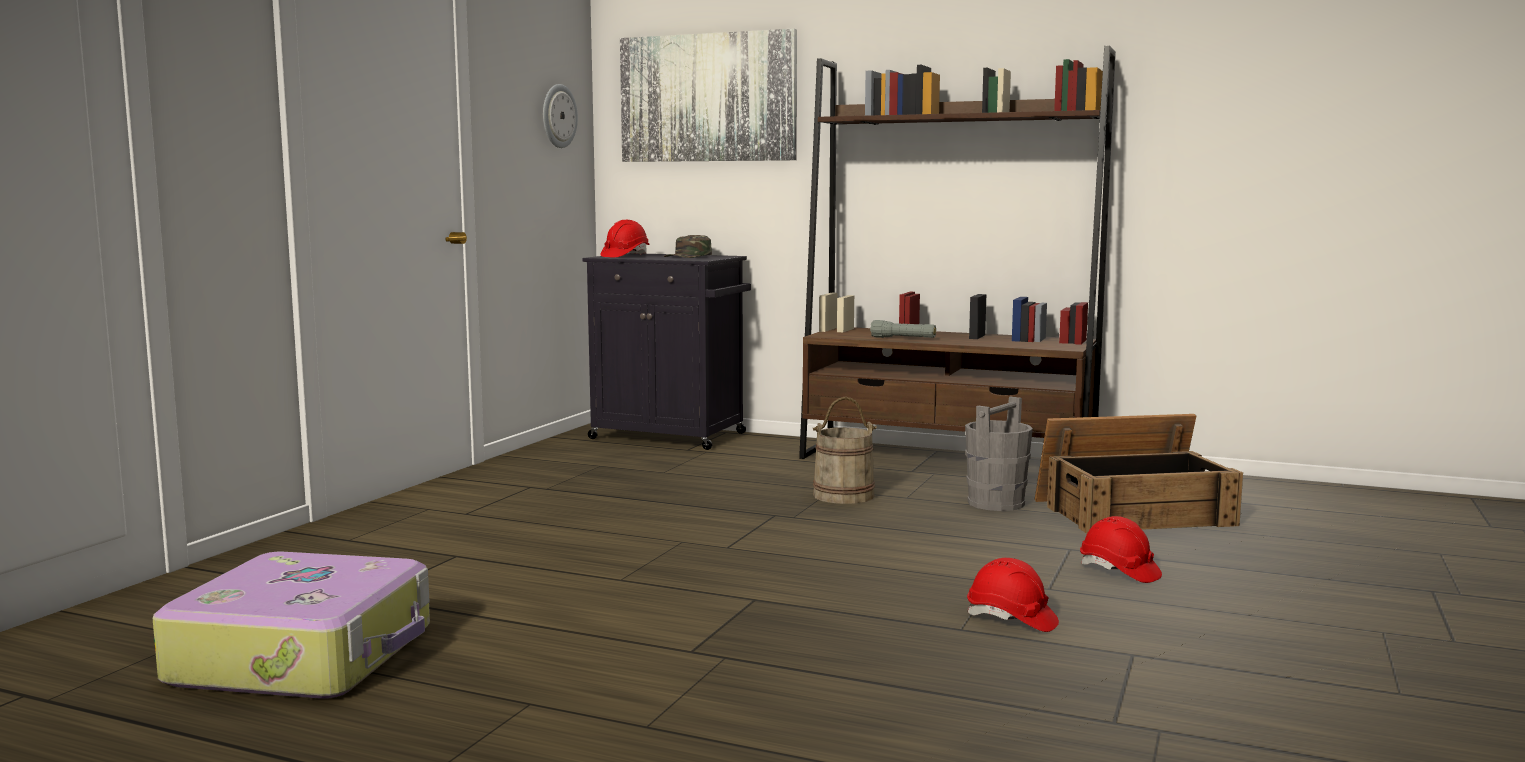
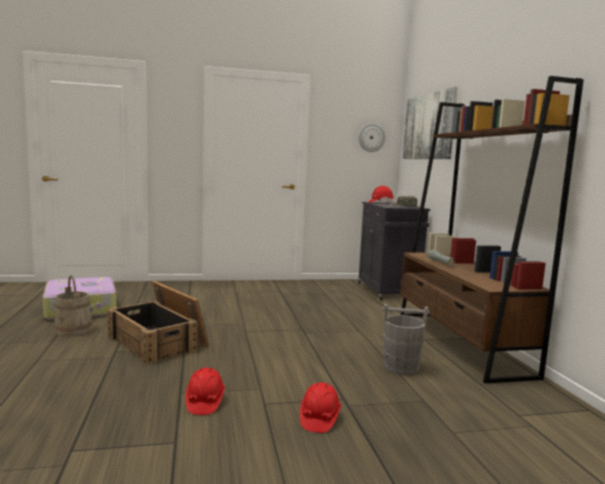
camera: 55 degrees right, 0 degrees up
beige bucket [813,397,877,504] -> beige bucket moved to [54,275,92,336]
crate [1035,414,1243,534] -> crate moved to [107,281,209,364]

